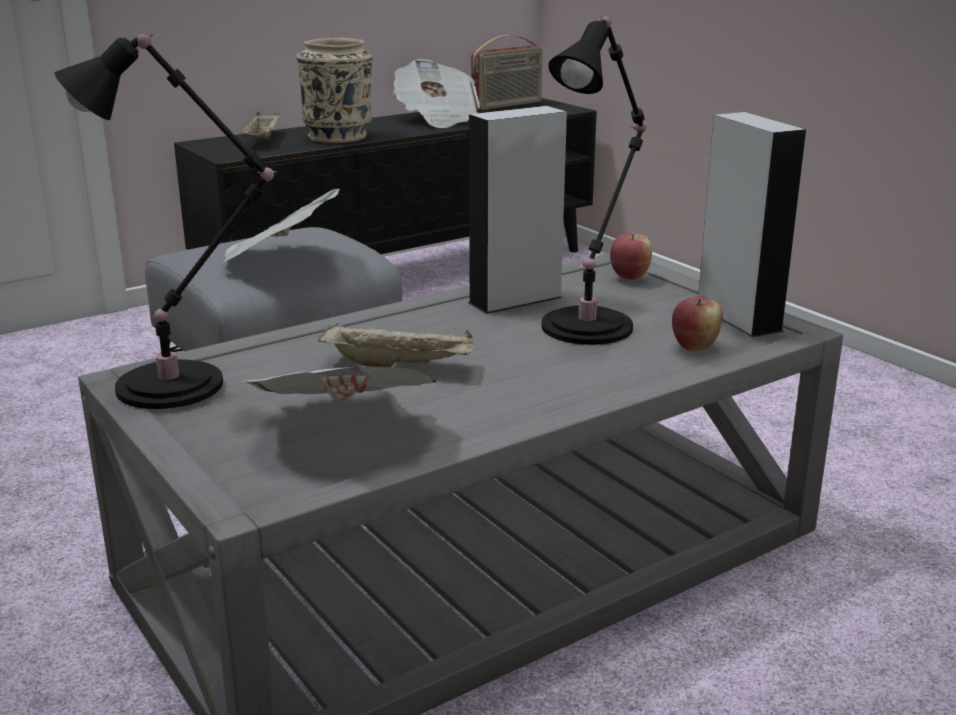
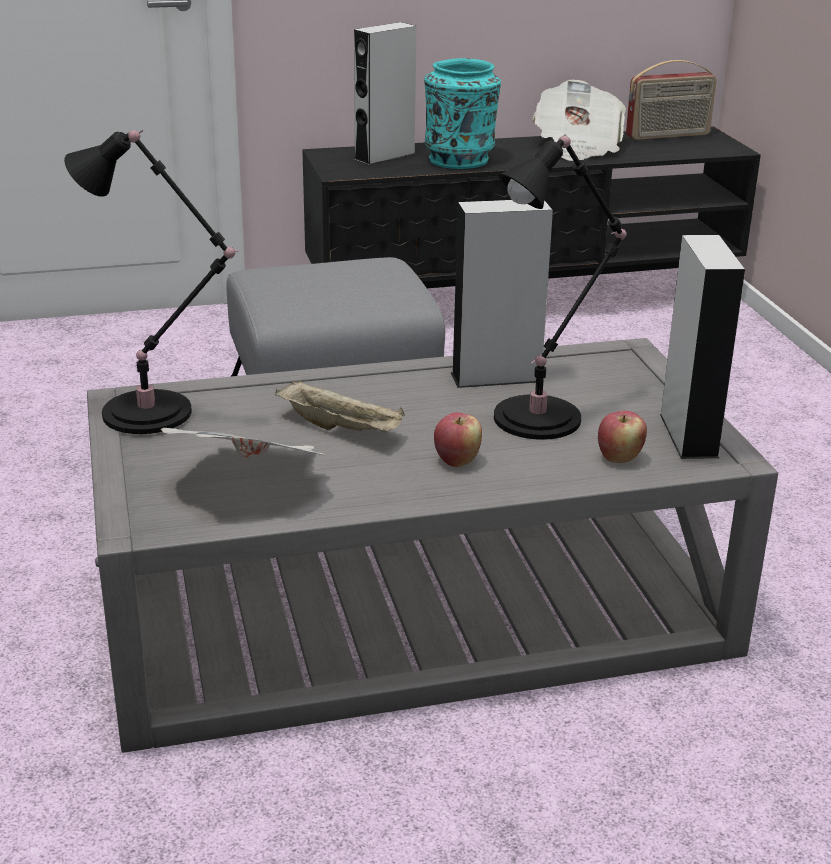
camera: 20 degrees right, 5 degrees up
newspaper [223,189,340,263] -> none
beige tray [240,112,280,139] -> grey speaker [353,22,416,165]
beige vase [297,38,372,143] -> turquoise vase [424,58,501,169]
apple [610,234,652,280] -> apple moved to [434,412,482,467]

